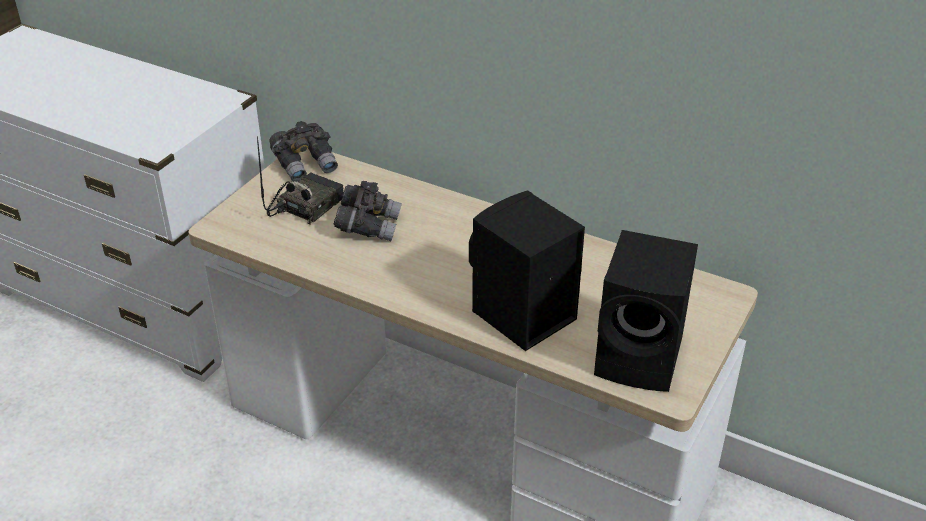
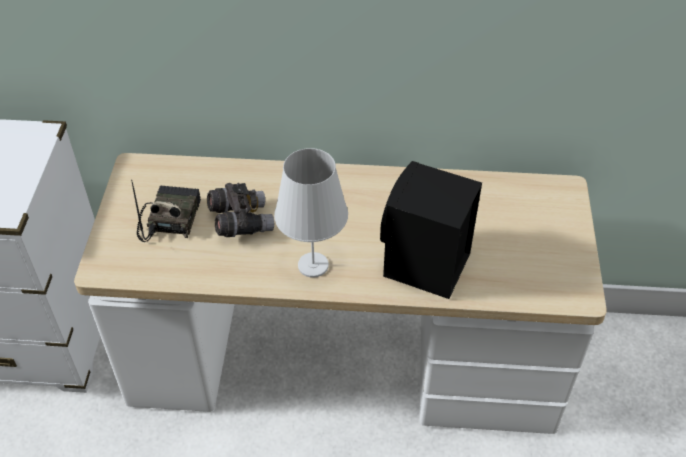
camera: 25 degrees left, 10 degrees up
grey binoculars [269,121,338,182] -> none
black speaker [594,230,698,392] -> none
none -> white table lamp [274,148,348,278]

